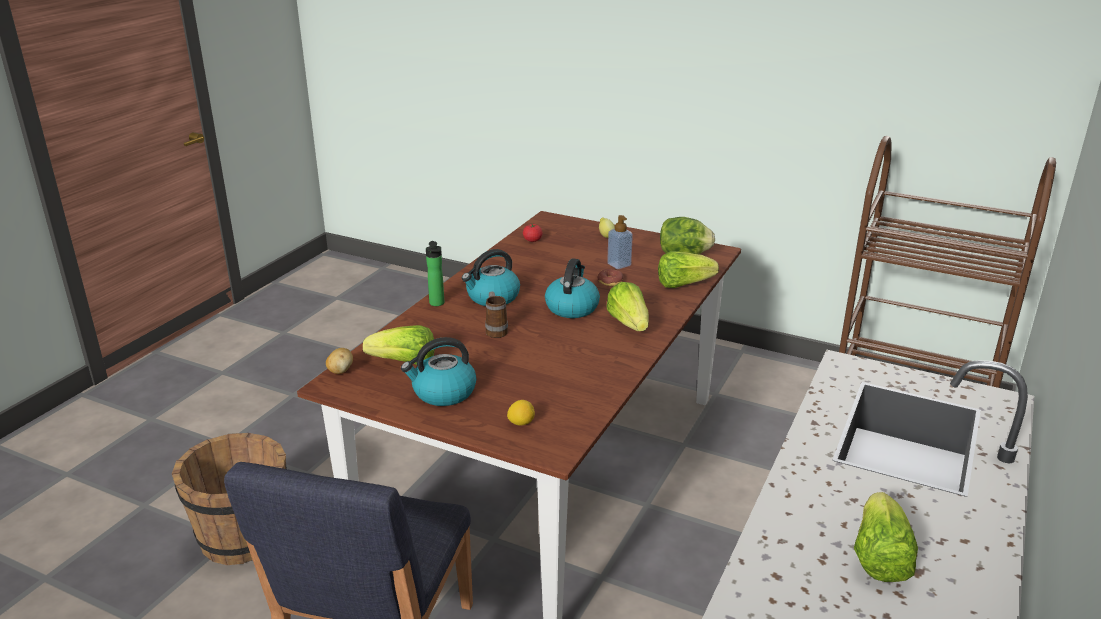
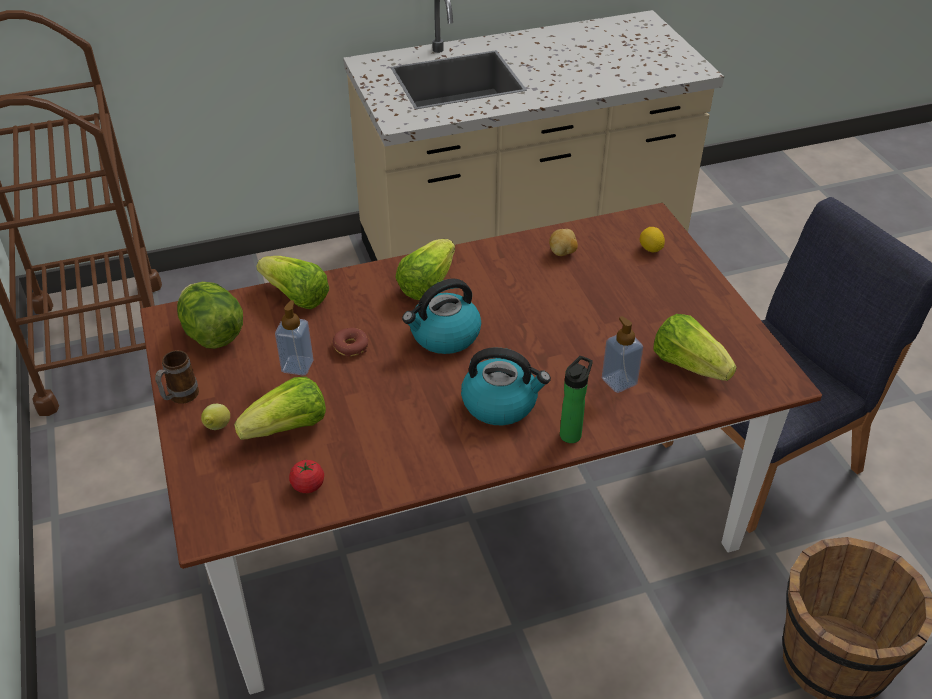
camera: 135 degrees left, 15 degrees up
potato [326,348,353,374] -> potato moved to [549,229,578,256]
kettle [401,337,477,406] -> none
mug [485,291,508,338] -> mug moved to [155,350,199,403]
lettuce [854,492,918,582] -> lettuce moved to [234,377,326,440]
none -> soap dispenser [602,316,643,393]

